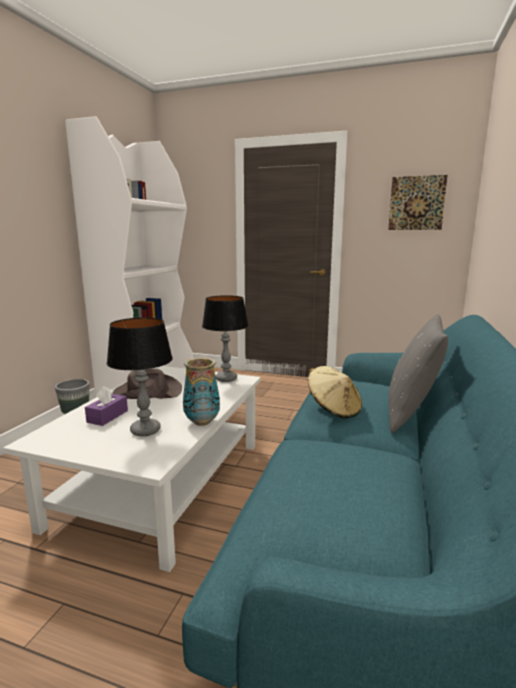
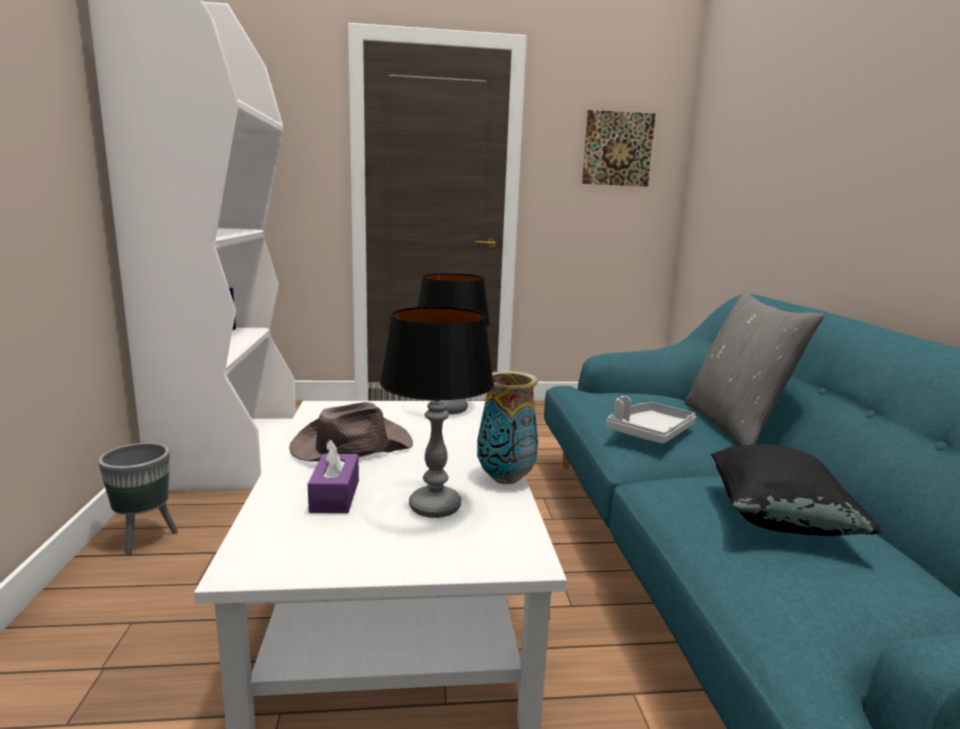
camera: 25 degrees left, 0 degrees up
beige hat [308,366,362,418] -> grey tray [606,396,696,444]
none -> black pillow [711,444,883,536]

